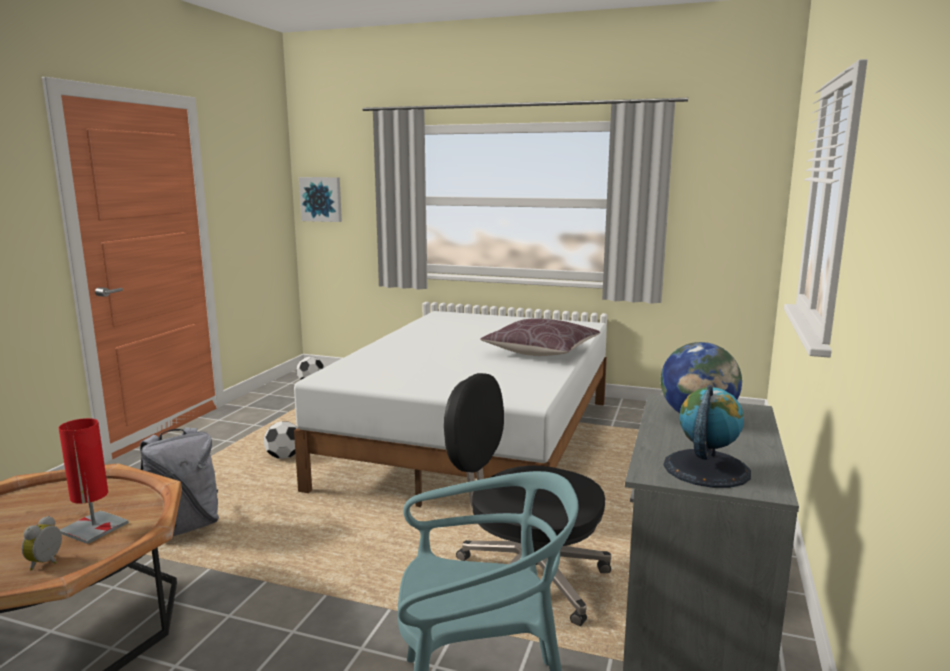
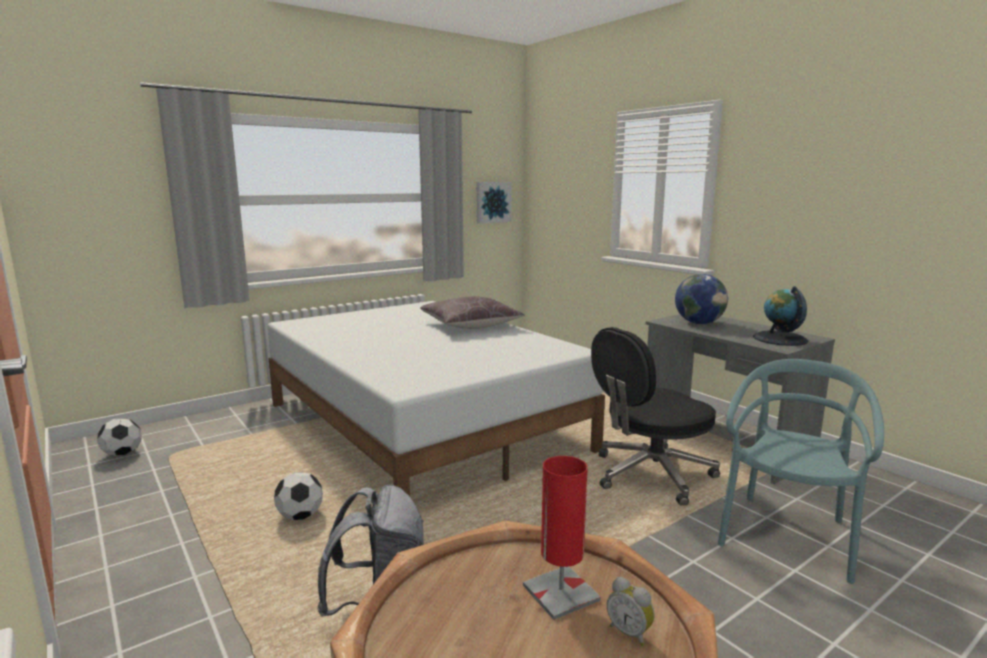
camera: 55 degrees left, 0 degrees up
picture [299,177,342,222] -> picture moved to [477,182,512,224]

